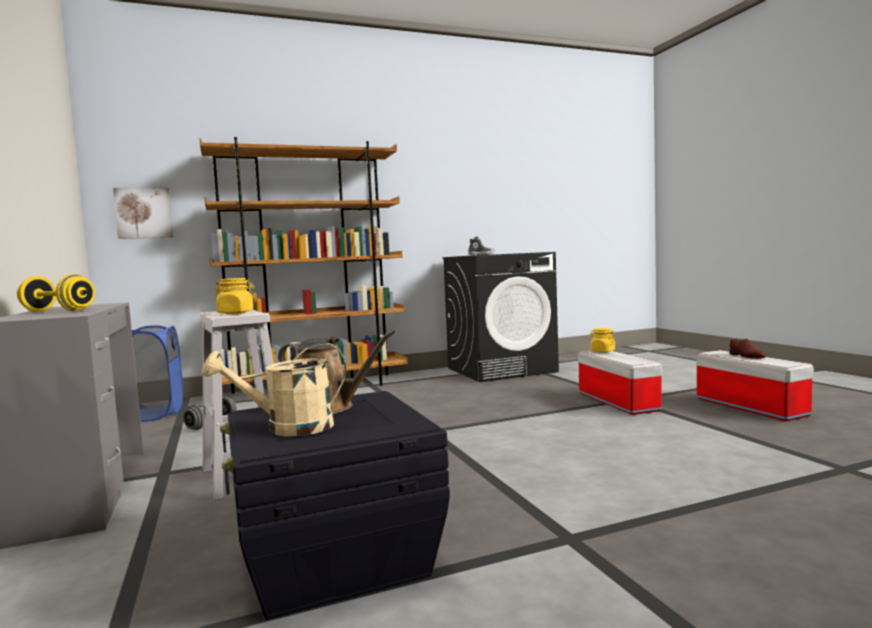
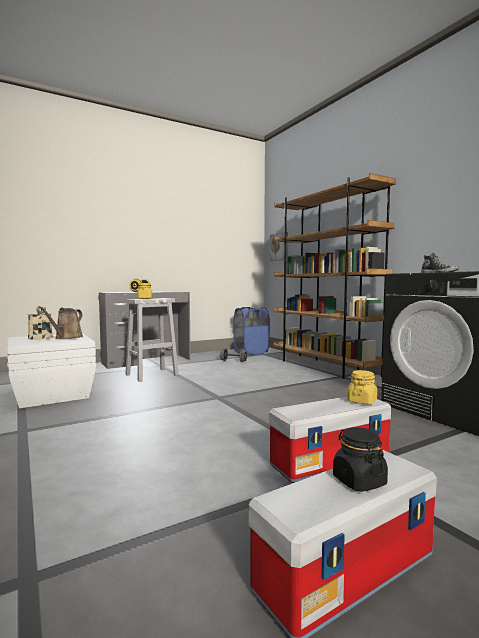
camera: 80 degrees right, 0 degrees up
black storage box [220,391,450,620] -> white storage box [6,333,96,408]
brown shoe [729,339,766,359] -> black jar [333,427,388,492]

